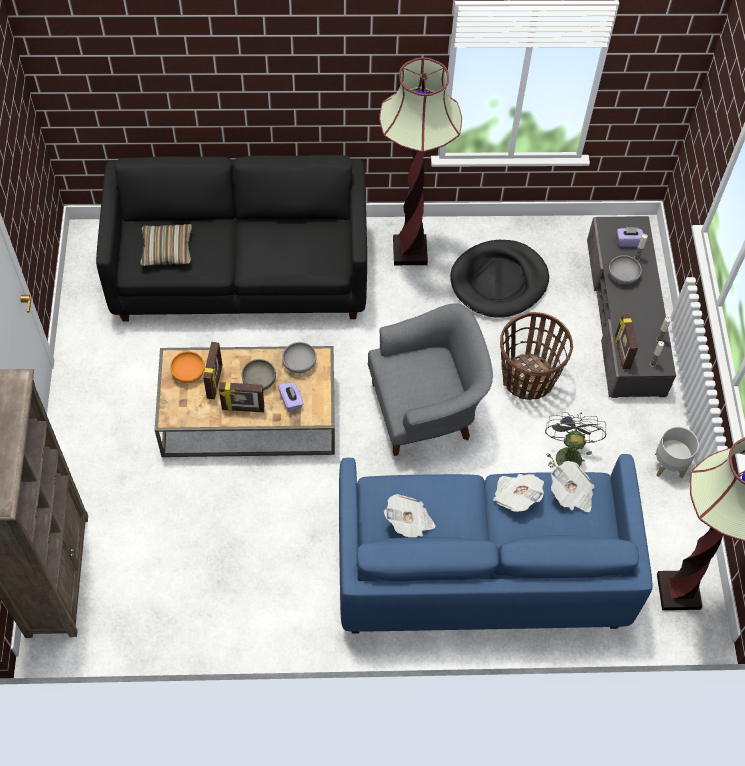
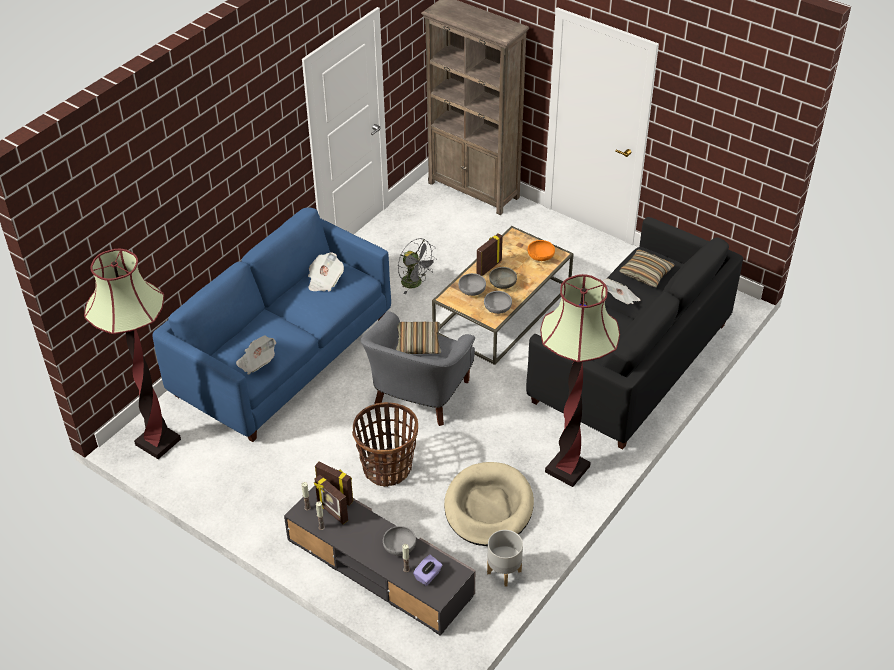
camera: 130 degrees right, 15 degrees down
picture frame [203,342,222,399] -> picture frame moved to [314,475,348,524]
purple tissue box [278,382,304,412] -> grey bowl [458,273,486,296]
black dog bed [450,240,549,318] -> beige dog bed [444,462,534,546]
newspaper [493,474,544,512] -> newspaper moved to [603,279,640,304]
grey fan [545,412,606,468] -> grey fan moved to [398,238,437,294]
grey planter [655,427,699,478] -> grey planter moved to [487,530,523,587]
none -> pillow [396,322,441,354]

